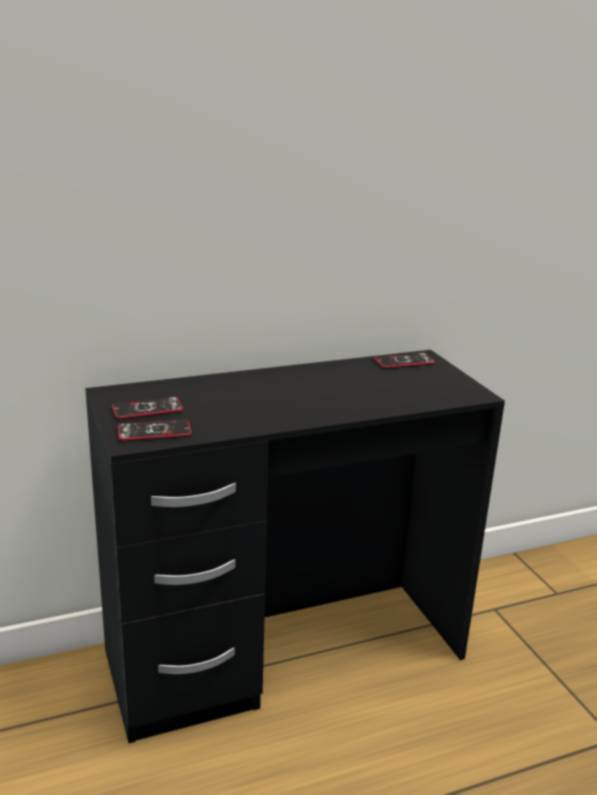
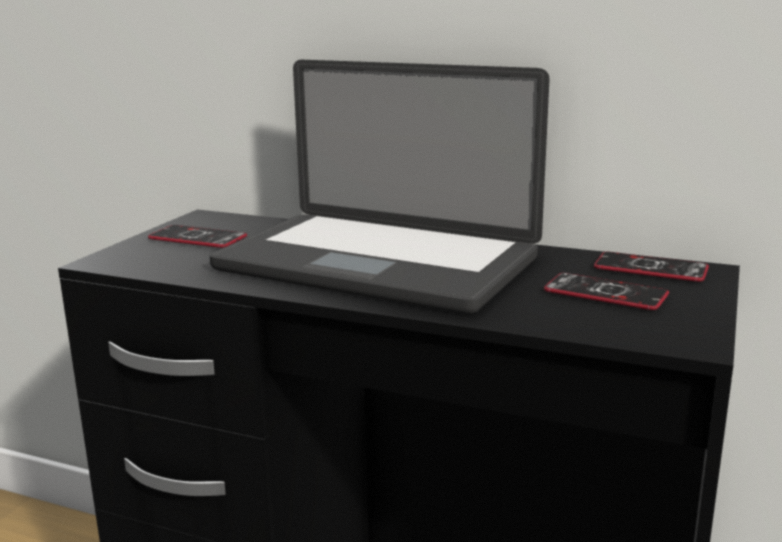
camera: 45 degrees right, 5 degrees down
phone [118,419,192,441] -> phone moved to [544,273,669,310]
none -> laptop [209,60,550,314]

